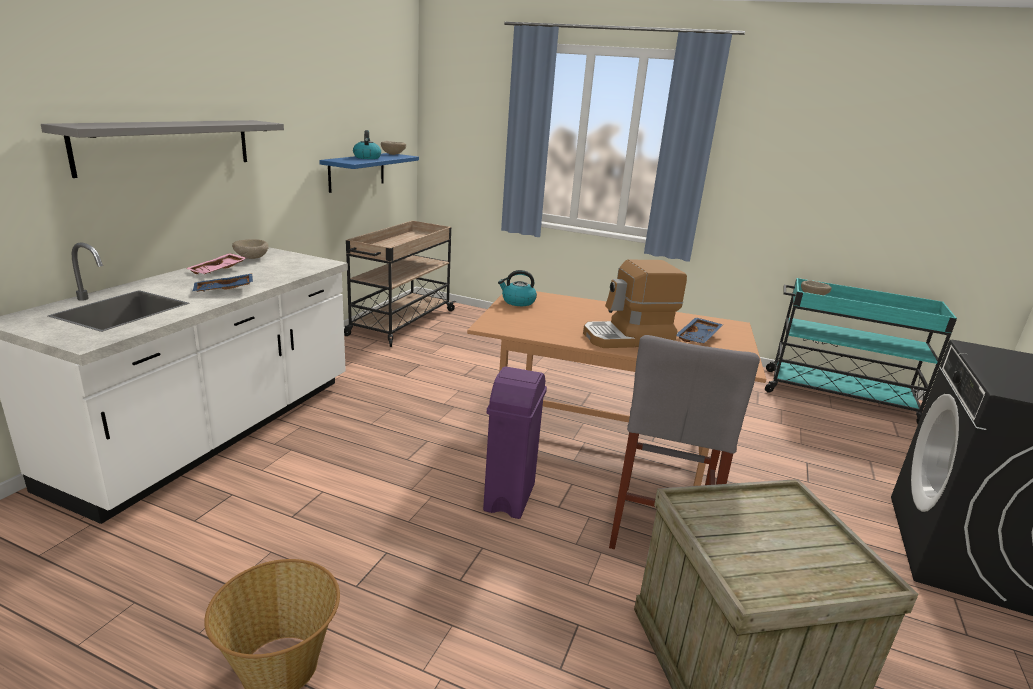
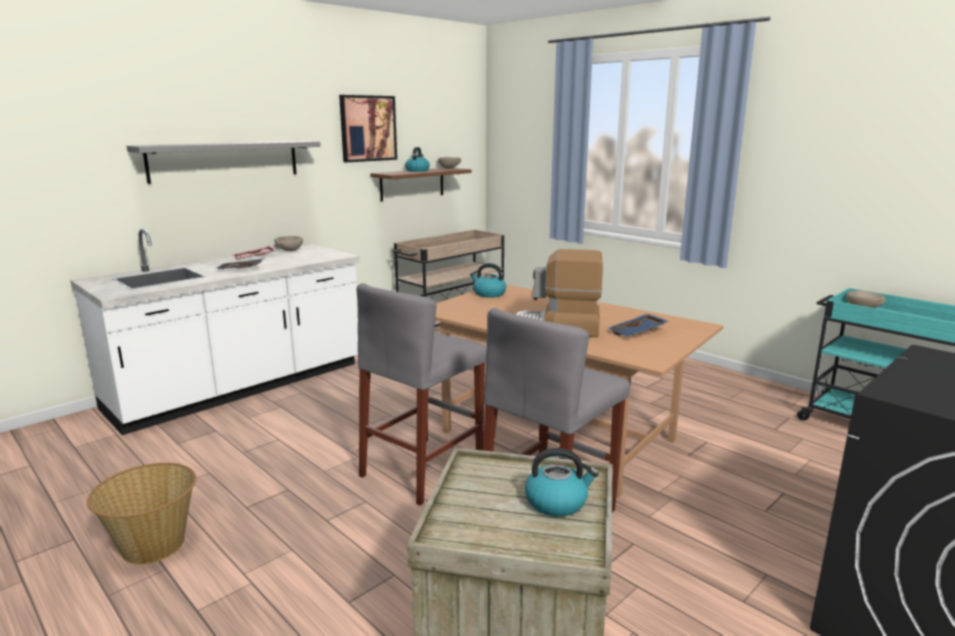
camera: 25 degrees right, 5 degrees down
blue shelf [319,153,419,193] -> brown shelf [371,168,471,202]
purple trash can [483,367,547,519] -> grey stool [357,283,487,505]
none -> picture [339,95,397,163]
none -> kettle [525,448,599,517]

